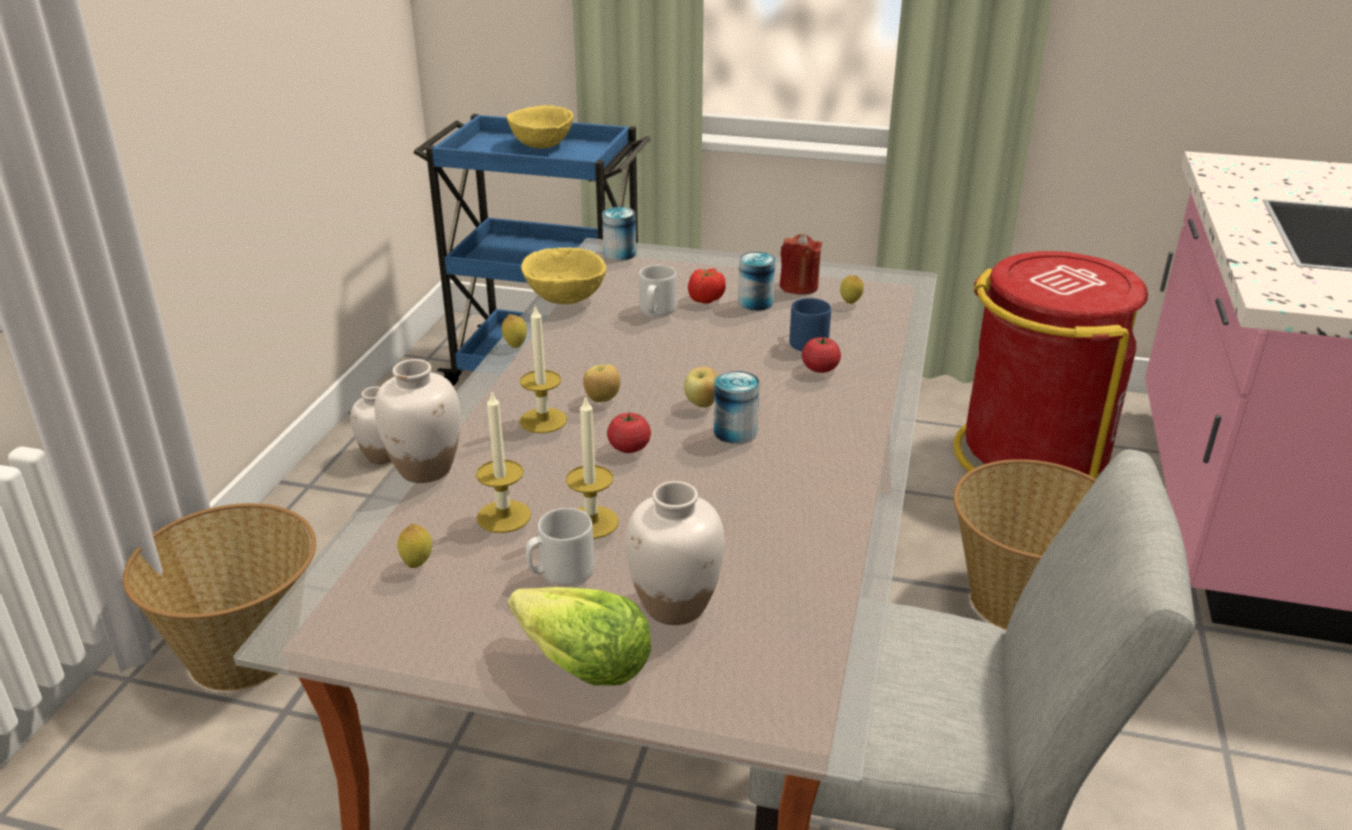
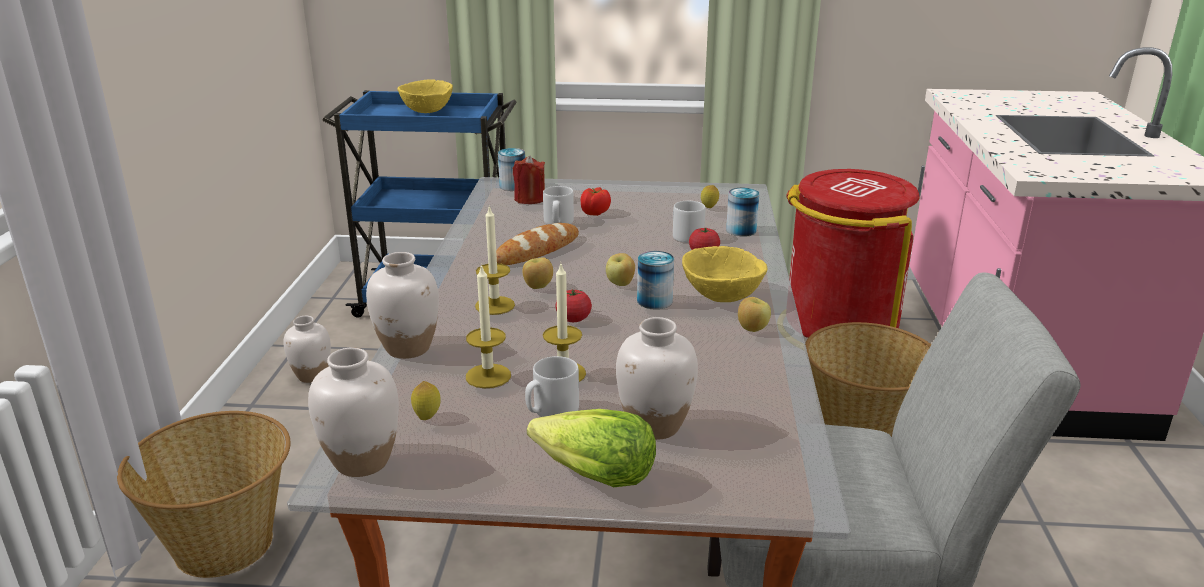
camera: 10 degrees left, 5 degrees down
lemon [502,314,527,348] -> none
yellow bowl [521,248,607,304] -> yellow bowl moved to [682,246,767,302]
can [738,252,776,311] -> can moved to [726,188,759,236]
red candle [779,234,822,295] -> red candle moved to [513,156,545,204]
blue mug [789,298,831,352] -> grey mug [673,201,705,243]
none -> white vase [308,347,399,477]
none -> bread [496,223,579,265]
none -> apple [738,297,771,332]

